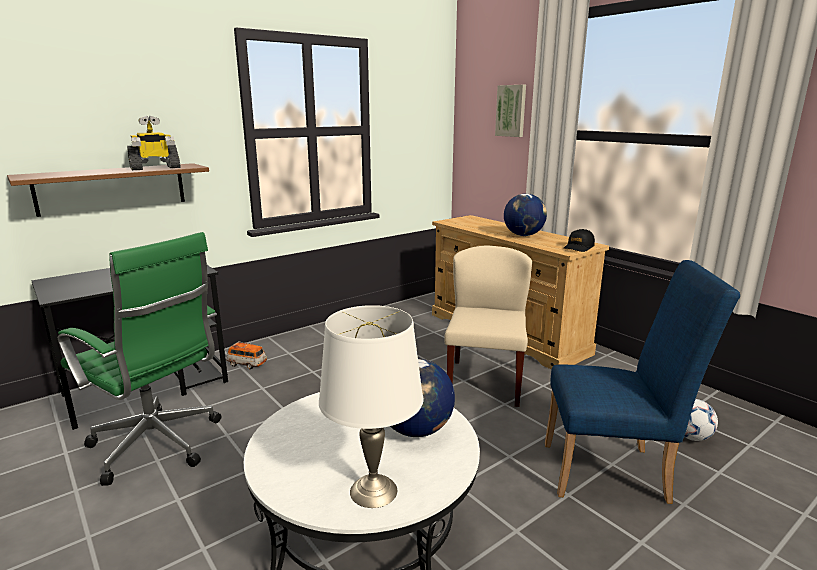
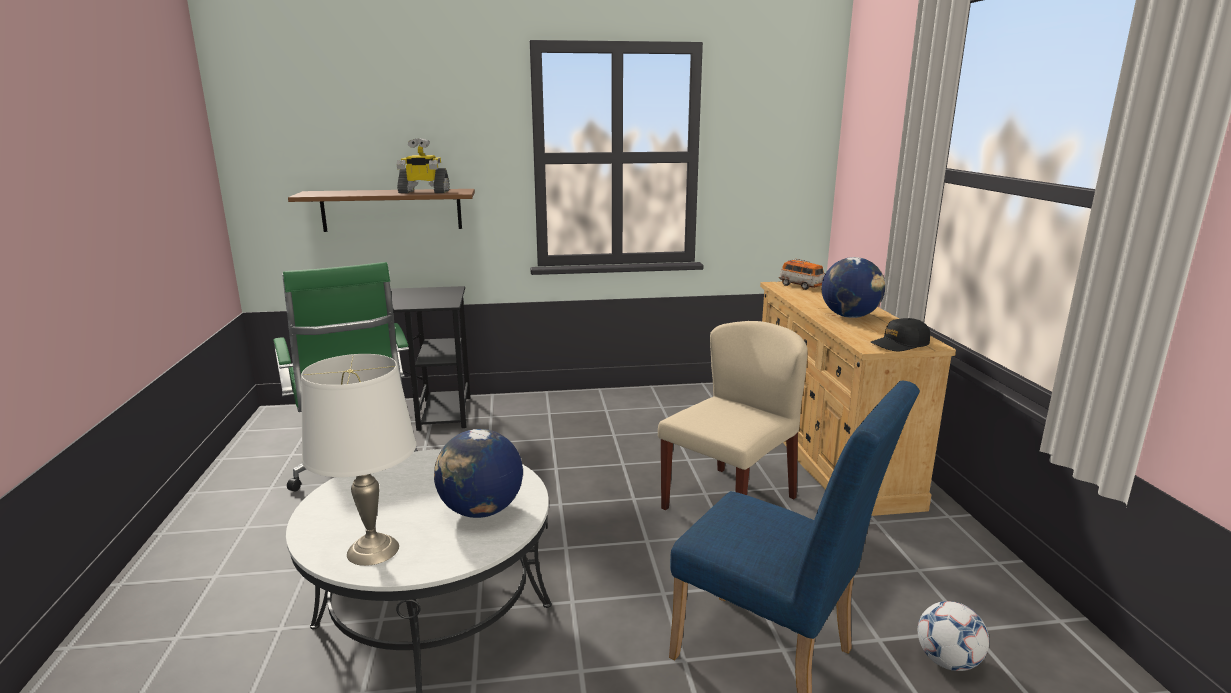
camera: 30 degrees right, 0 degrees up
toy car [227,341,267,369] -> toy car moved to [779,258,825,290]
picture [495,85,526,137] -> none

